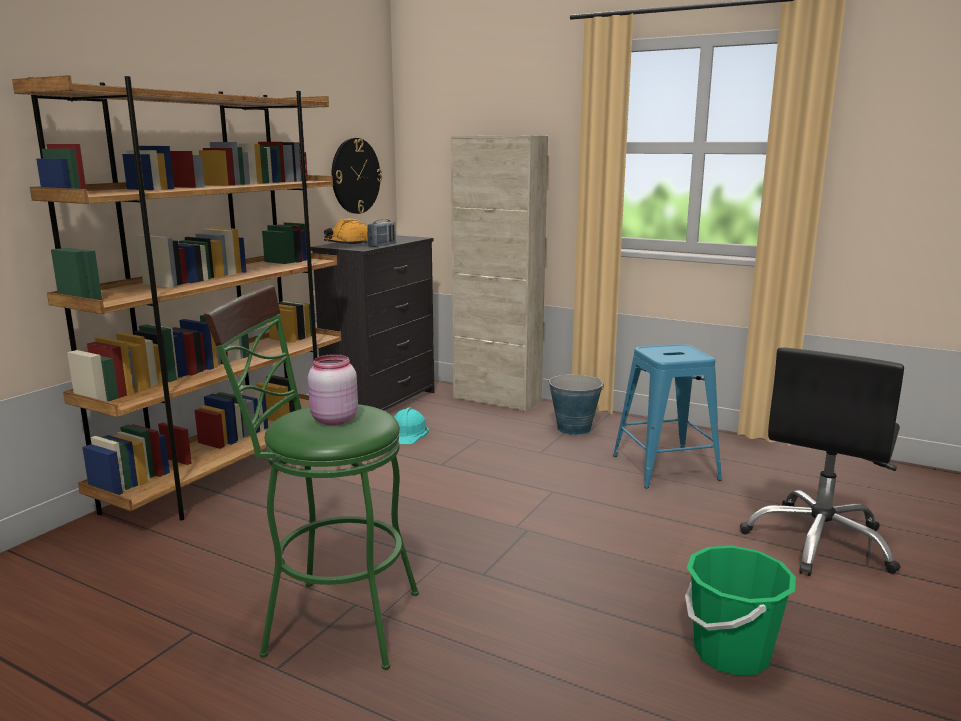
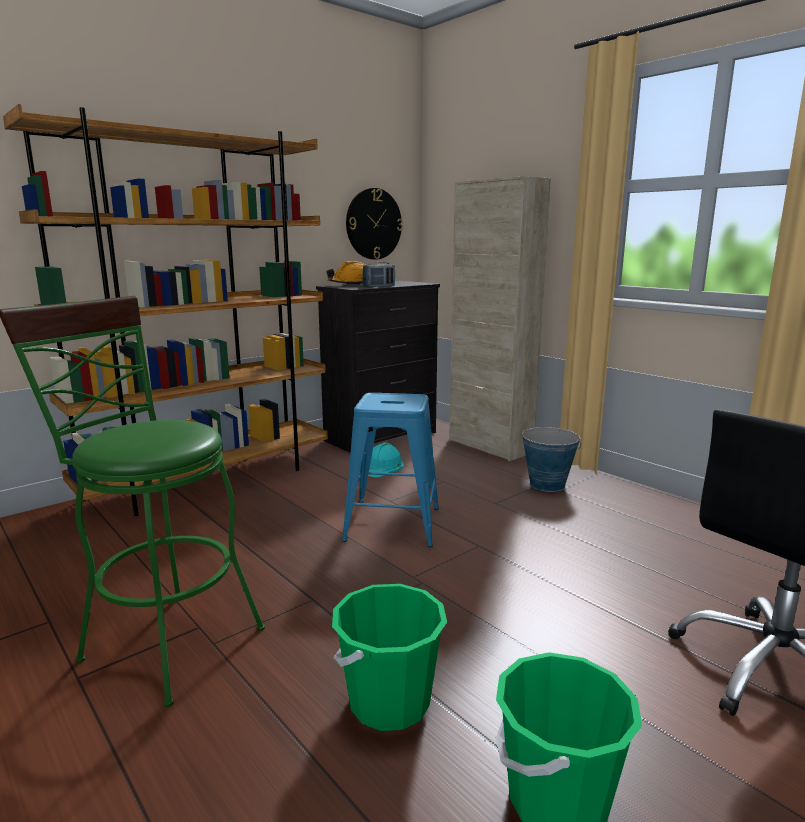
camera: 20 degrees right, 0 degrees up
pink jar [308,354,358,425] -> none
blue stool [613,344,722,488] -> blue stool moved to [342,393,439,547]
none -> green bucket [332,584,447,731]

